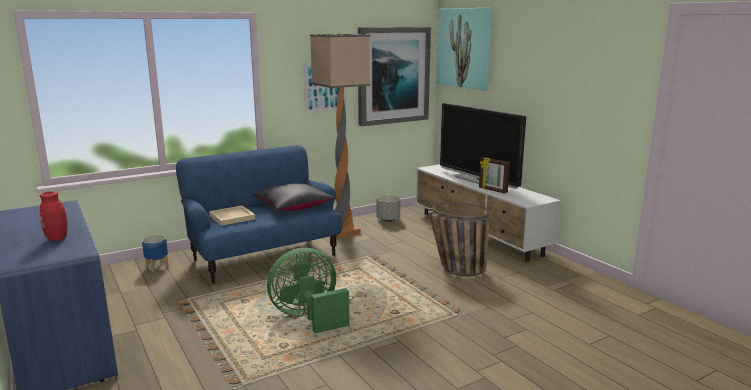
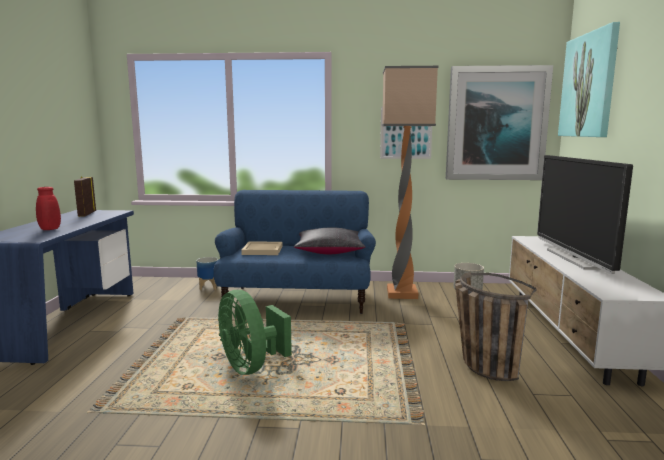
camera: 35 degrees right, 5 degrees down
green fan [267,248,349,333] -> green fan turned 135 degrees counterclockwise [218,290,292,375]
picture frame [479,157,510,194] -> picture frame moved to [74,177,96,217]

